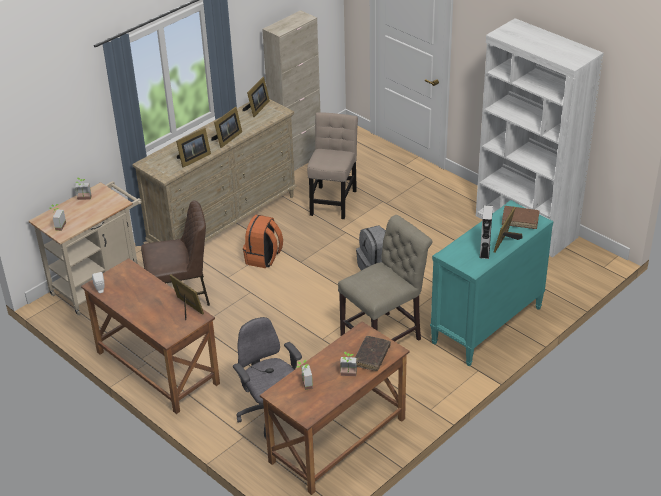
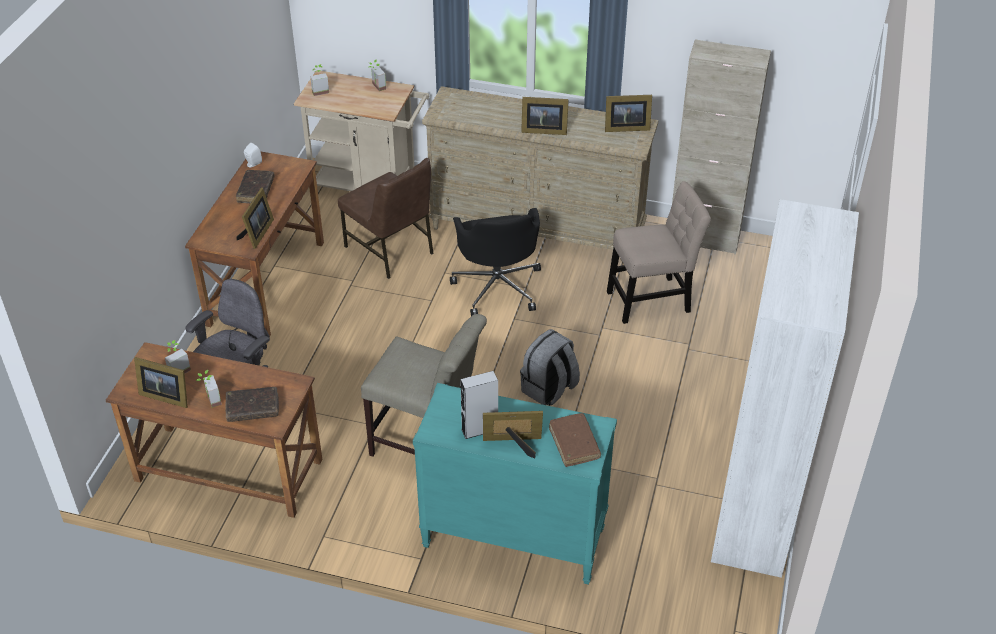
camera: 60 degrees right, 5 degrees up
picture frame [176,128,211,168] -> picture frame moved to [134,357,188,408]
orange backpack [243,215,283,268] -> black office chair [450,208,541,316]
none -> brown book [236,170,275,203]

